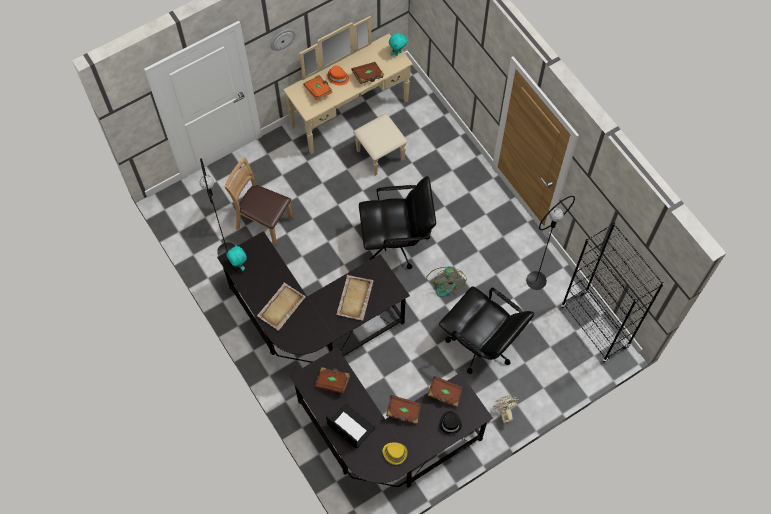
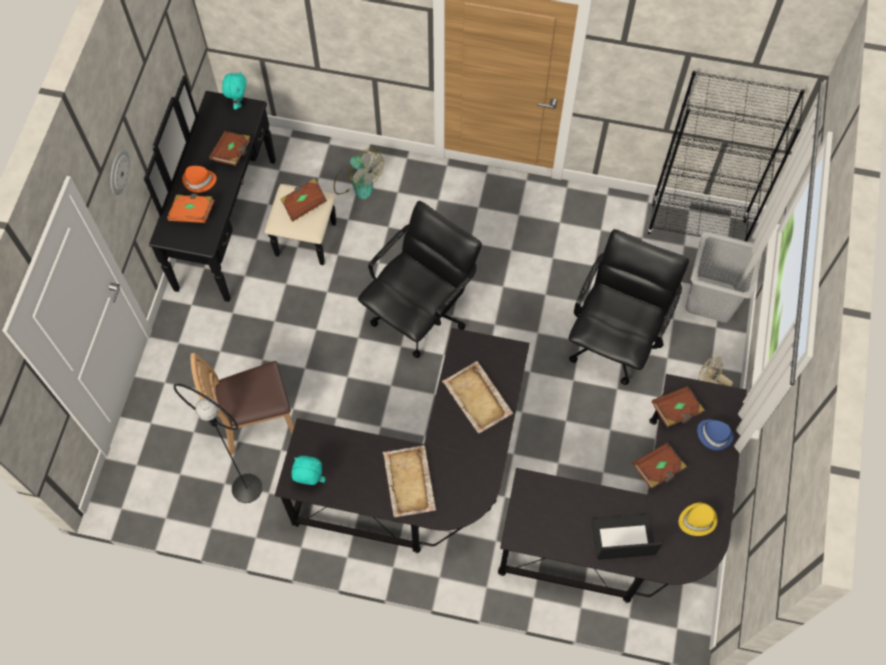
camera: 45 degrees left, 0 degrees up
beige dresser [283,16,412,176] -> black dresser [144,75,336,302]
brown book [314,367,351,394] -> brown book moved to [281,178,327,221]
fan [426,266,467,297] -> fan moved to [334,148,384,200]
black office chair [439,286,534,374] -> black office chair turned 60 degrees counterclockwise [568,229,689,385]
black hat [439,411,462,434] -> blue hat [697,420,734,451]
black floor lamp [526,196,575,290] -> none
none -> grey laundry basket [685,231,763,323]

